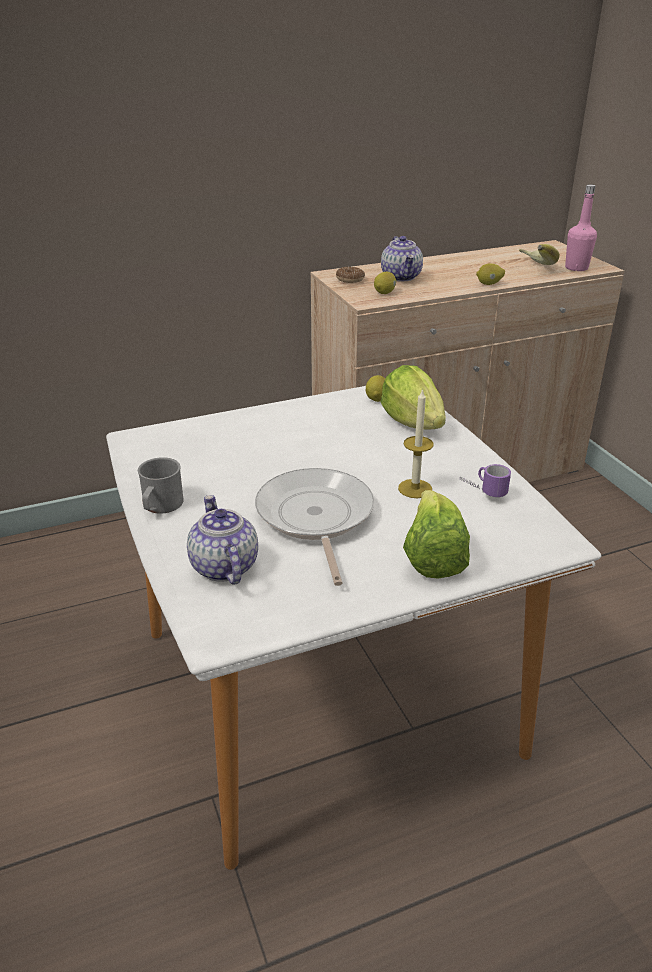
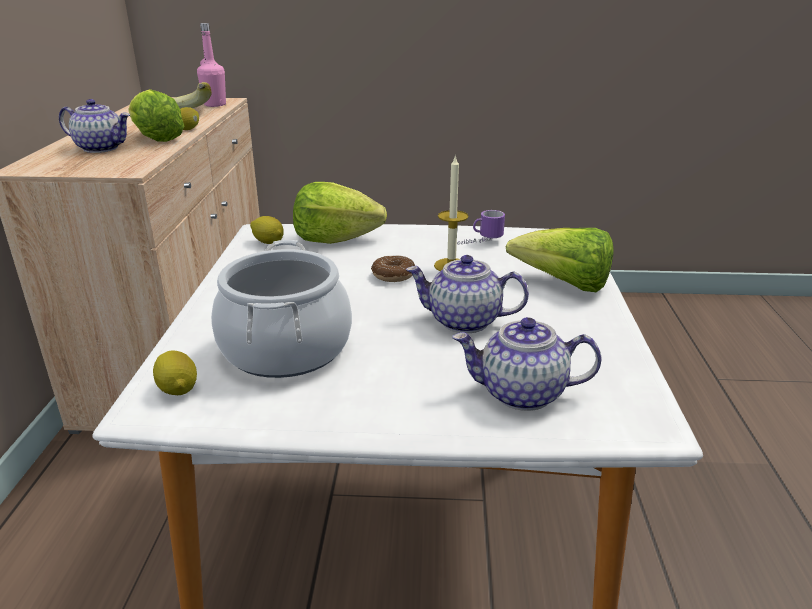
camera: 65 degrees left, 5 degrees down
grey mug [138,457,184,514] -> none
frying pan [255,468,374,586] -> teapot [406,255,529,333]
donut [336,267,365,283] -> donut moved to [371,255,415,282]
lemon [374,272,396,294] -> lemon moved to [153,350,197,395]
none -> lettuce [128,89,184,142]
none -> cooking pot [211,240,352,378]

